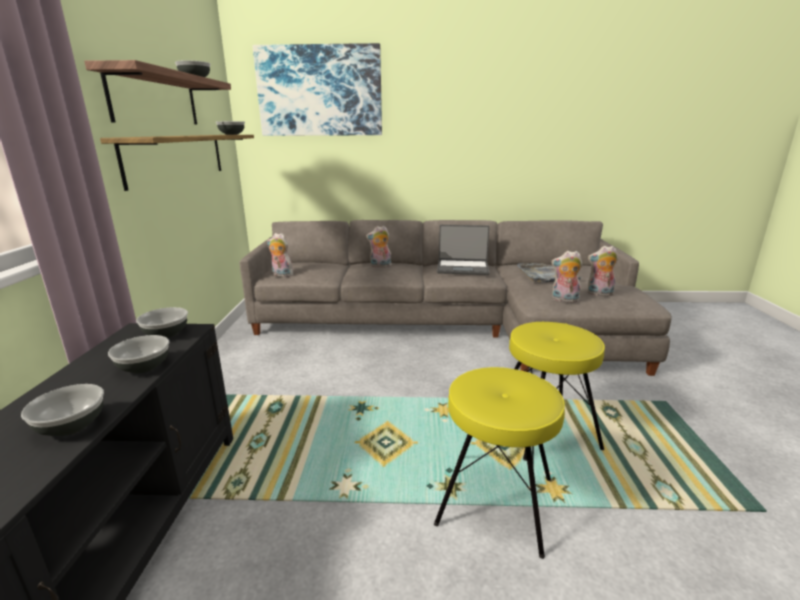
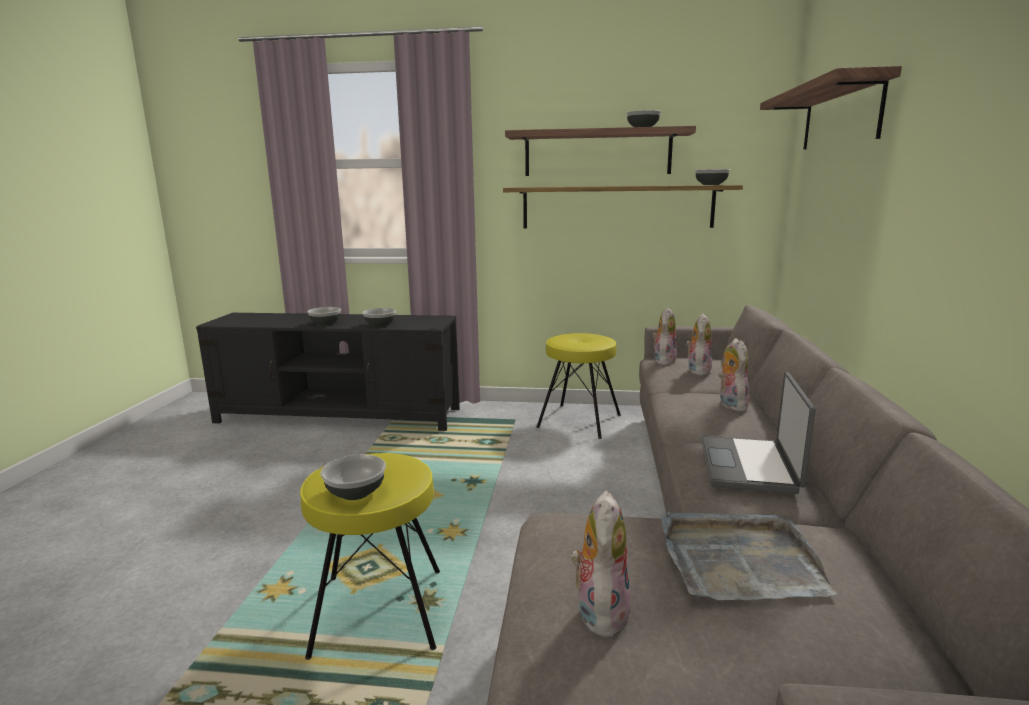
camera: 95 degrees right, 5 degrees down
bowl [136,307,188,338] -> bowl moved to [321,454,386,500]
picture [253,43,382,136] -> shelf [760,66,902,150]
yellow stool [434,367,565,559] -> yellow stool moved to [536,333,621,439]
plush toy [551,251,583,303] -> plush toy moved to [686,314,712,376]

